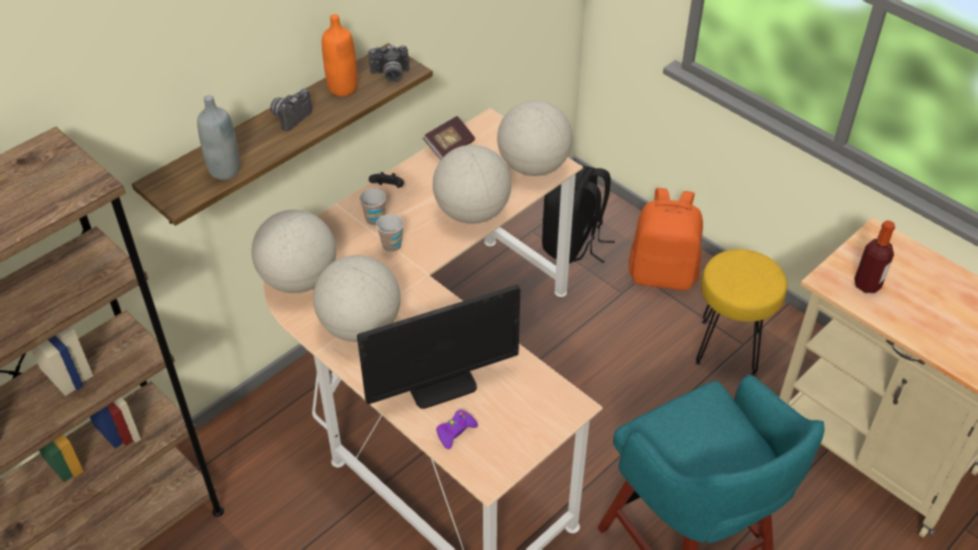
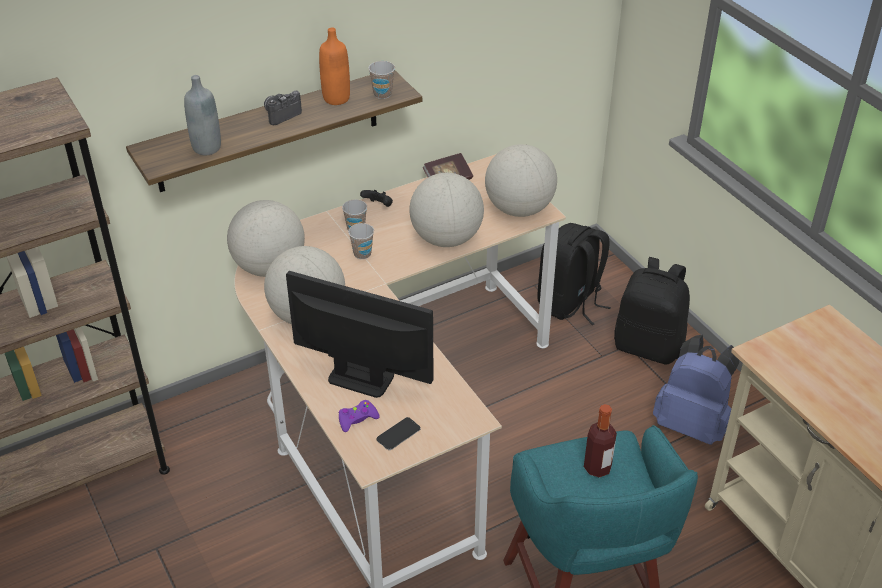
camera: 15 degrees right, 5 degrees down
monitor [357,285,520,409] -> monitor turned 150 degrees counterclockwise [286,271,434,398]
camera [368,45,409,82] -> cup [368,61,395,99]
orange backpack [629,188,703,291] -> black backpack [614,257,690,365]
yellow stool [695,249,787,376] -> blue backpack [653,335,739,445]
bottle [854,220,895,293] -> bottle moved to [584,404,617,478]
none -> phone [376,417,421,450]

